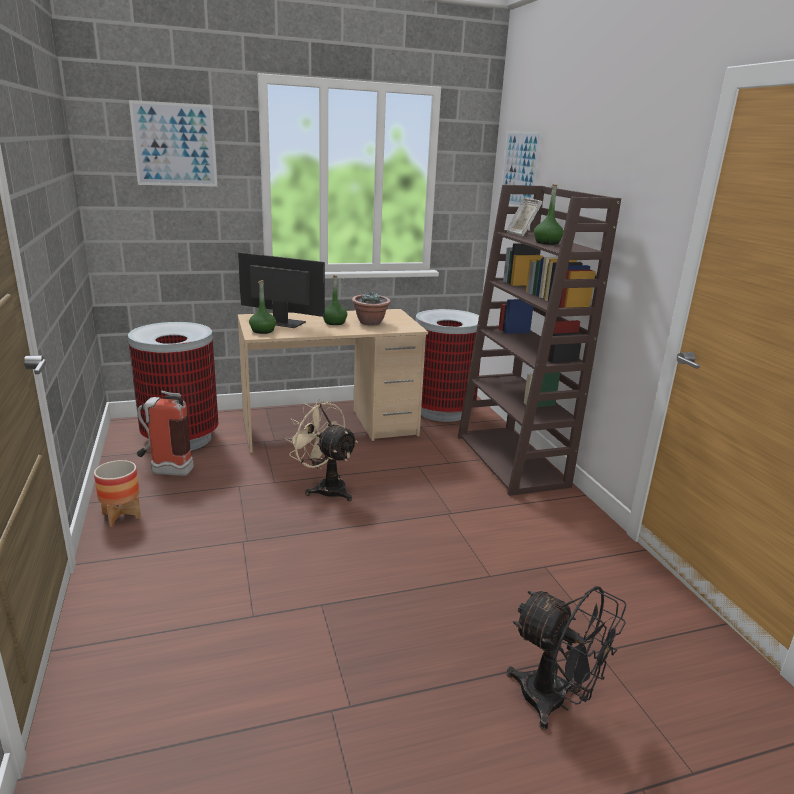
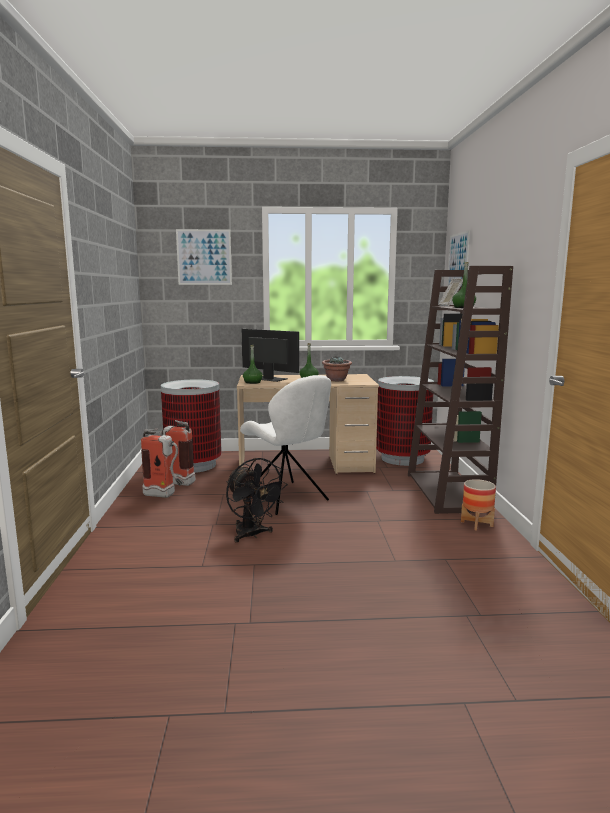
camera: 15 degrees right, 10 degrees down
planter [94,460,141,527] -> planter moved to [461,479,496,531]
beige fan [285,399,358,501] -> white chair [240,375,331,515]
black fan [507,586,626,730] -> black fan moved to [226,458,288,543]
none -> fire extinguisher [141,429,184,498]

